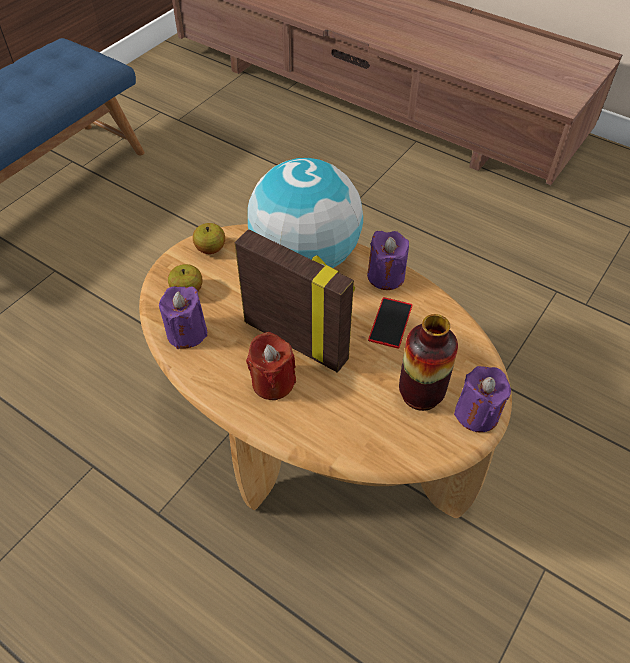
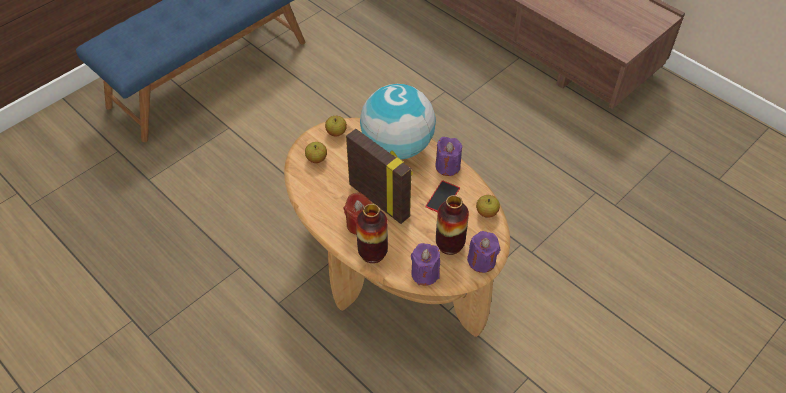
camera: 10 degrees right, 0 degrees up
purple candle [159,286,208,349] -> purple candle moved to [411,243,440,286]
none -> vase [356,204,388,263]
none -> apple [476,195,500,218]

